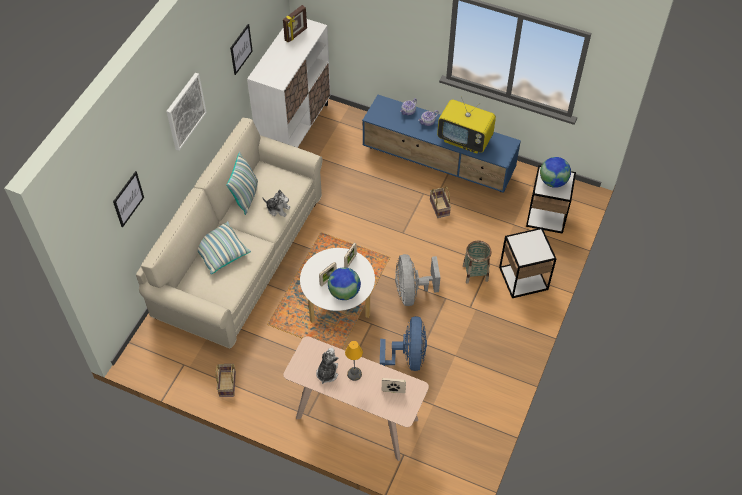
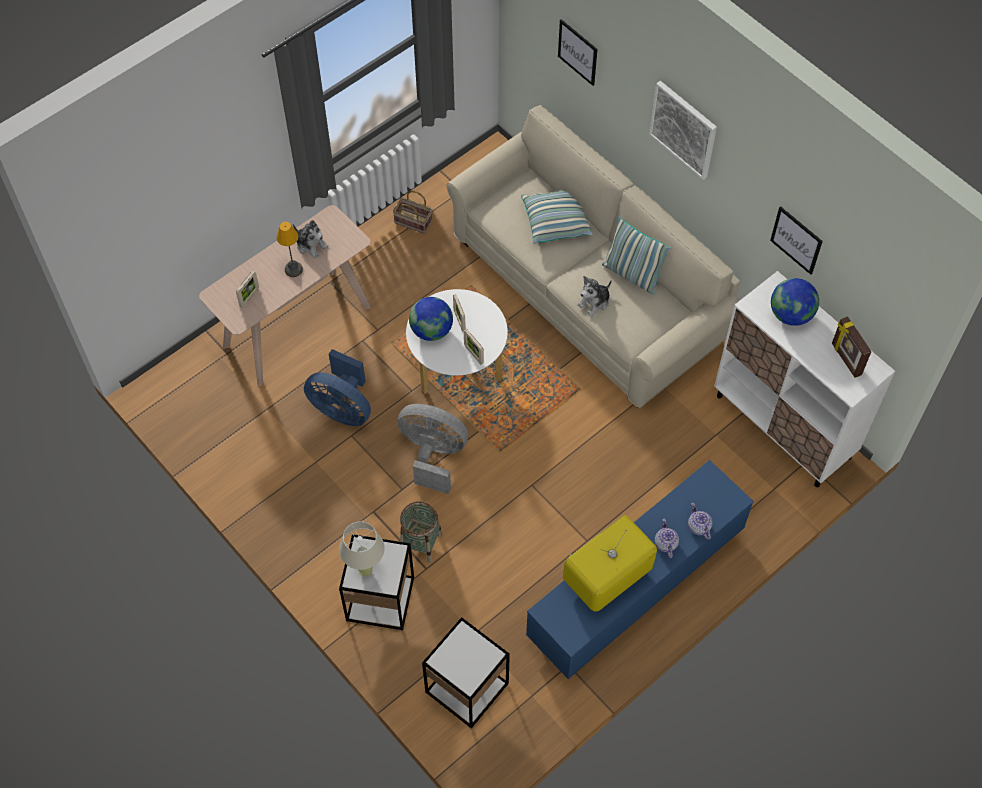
camera: 115 degrees right, 5 degrees up
basket [430,186,451,218] -> none
globe [540,157,571,188] -> globe moved to [771,278,819,326]
none -> beige table lamp [339,522,385,577]

